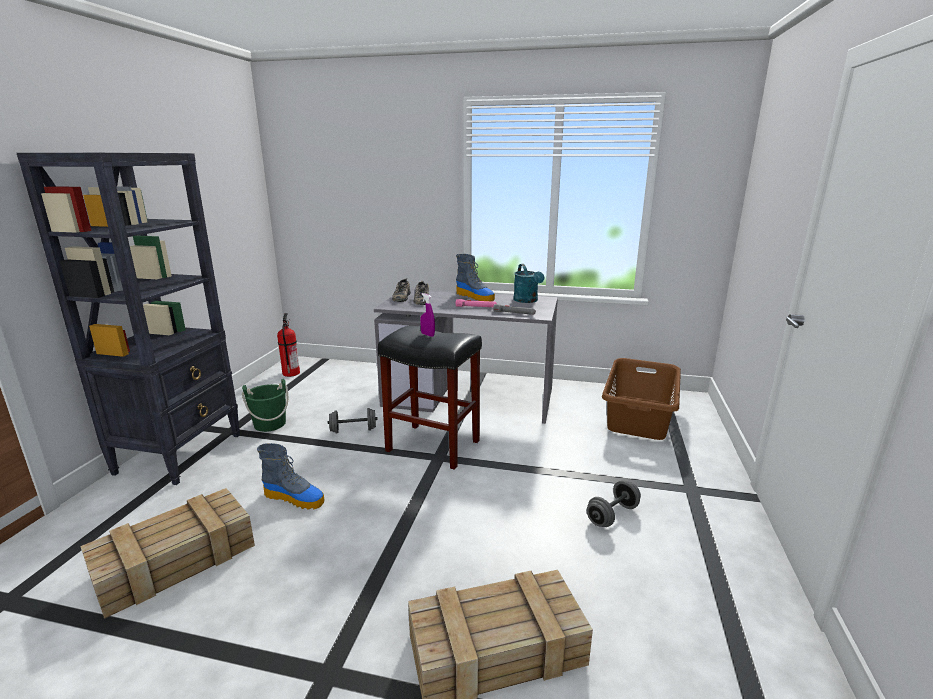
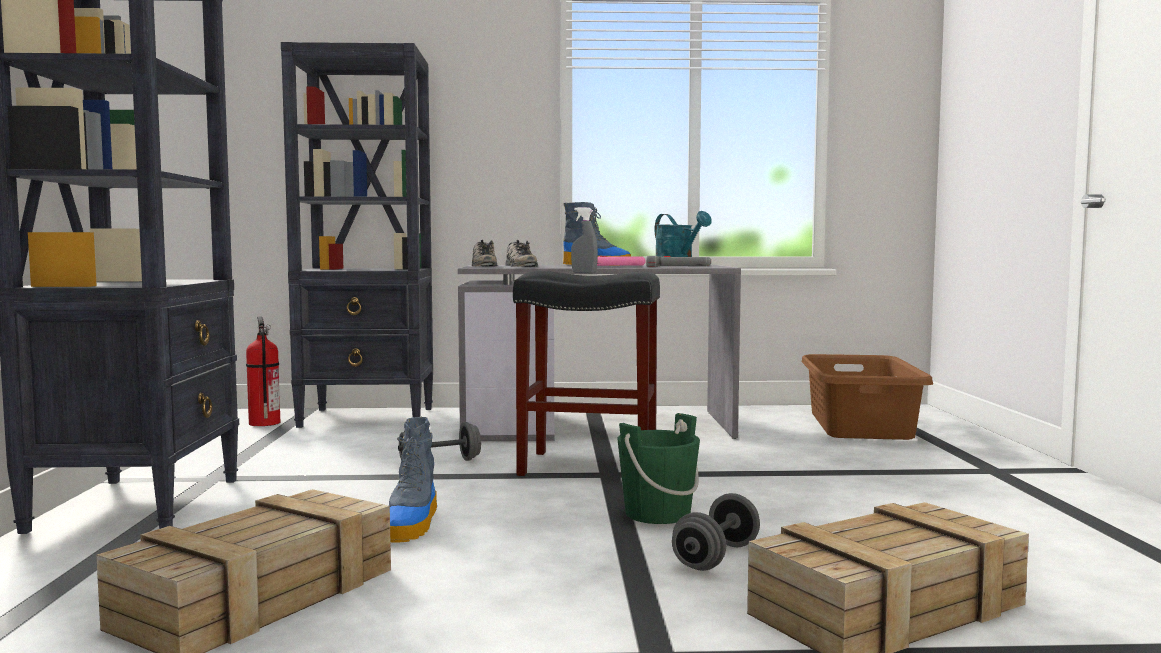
camera: 15 degrees left, 15 degrees down
green bucket [242,379,288,432] -> green bucket moved to [617,413,700,524]
boot [257,443,324,510] -> boot turned 90 degrees clockwise [389,417,437,542]
purple spray bottle [420,293,435,337] -> grey spray bottle [571,207,598,274]
grey dumbbell [587,480,641,527] -> grey dumbbell moved to [672,493,760,571]
none -> black bookcase [281,42,433,428]

